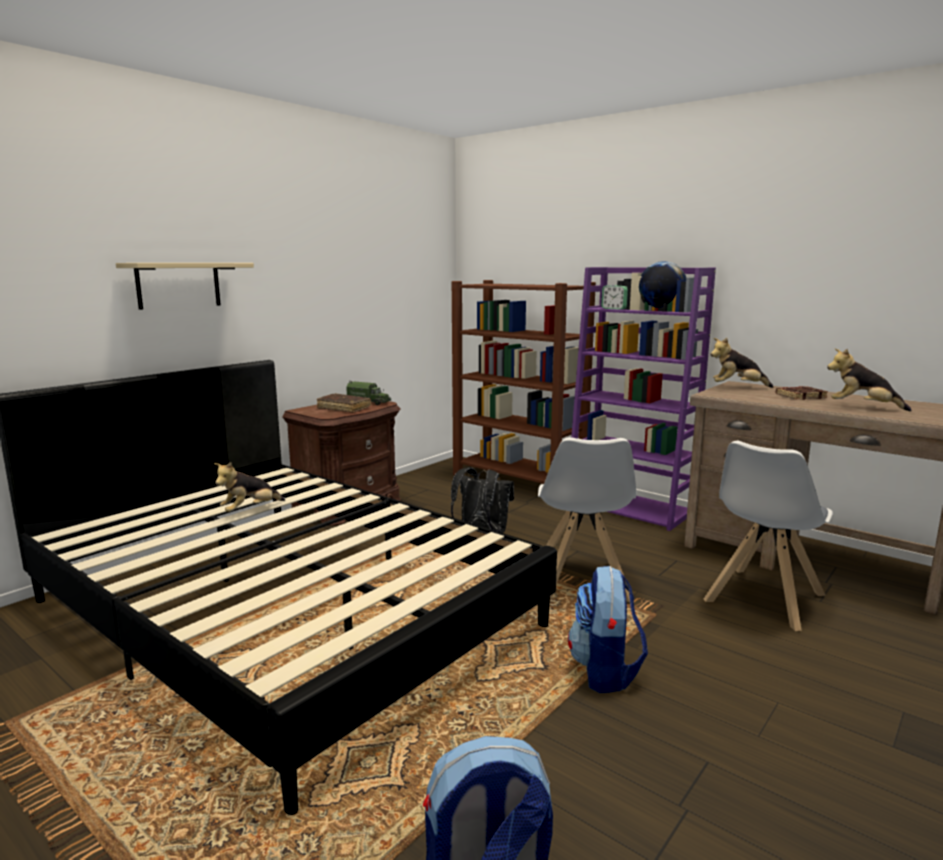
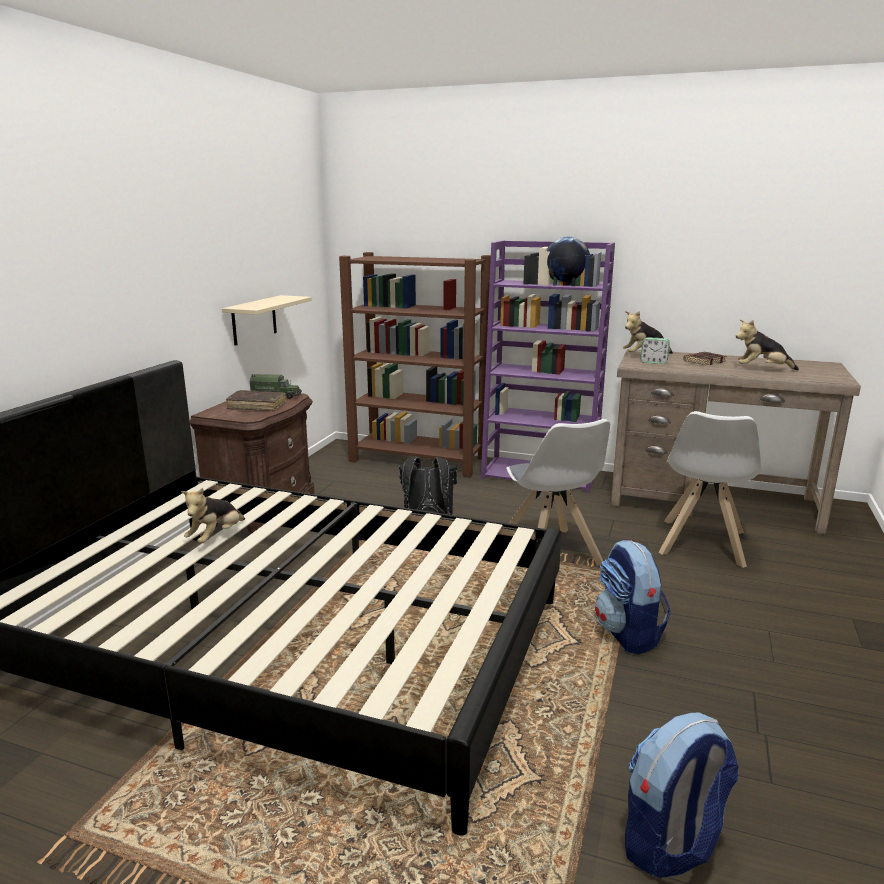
camera: 20 degrees left, 5 degrees up
beige shelf [116,263,254,310] -> beige shelf moved to [222,295,312,345]
alarm clock [601,285,628,310] -> alarm clock moved to [641,337,670,364]

